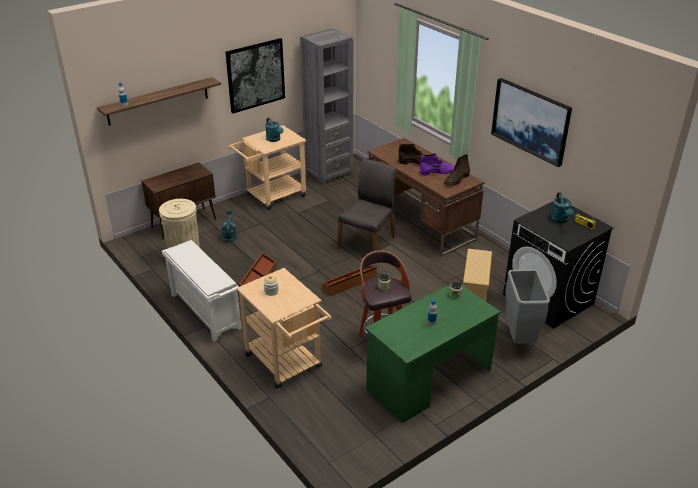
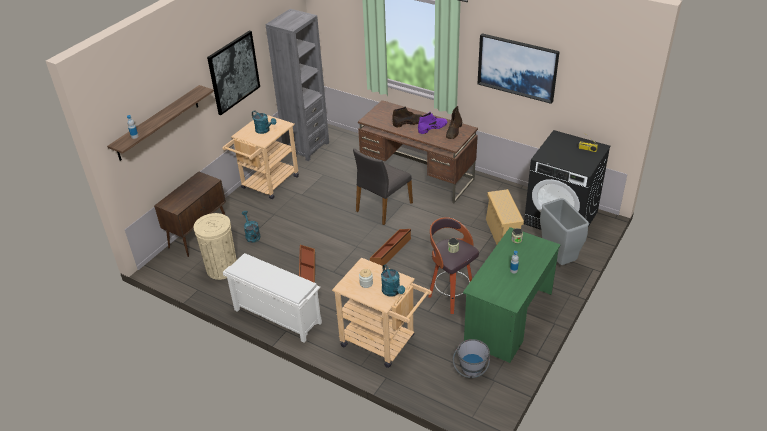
camera: 20 degrees left, 5 degrees up
grey chair [337,159,396,251] -> grey chair turned 150 degrees counterclockwise [353,148,413,225]
turquoise watering can [550,192,574,223] -> turquoise watering can moved to [381,264,405,297]
none -> grey bucket [453,339,490,378]

